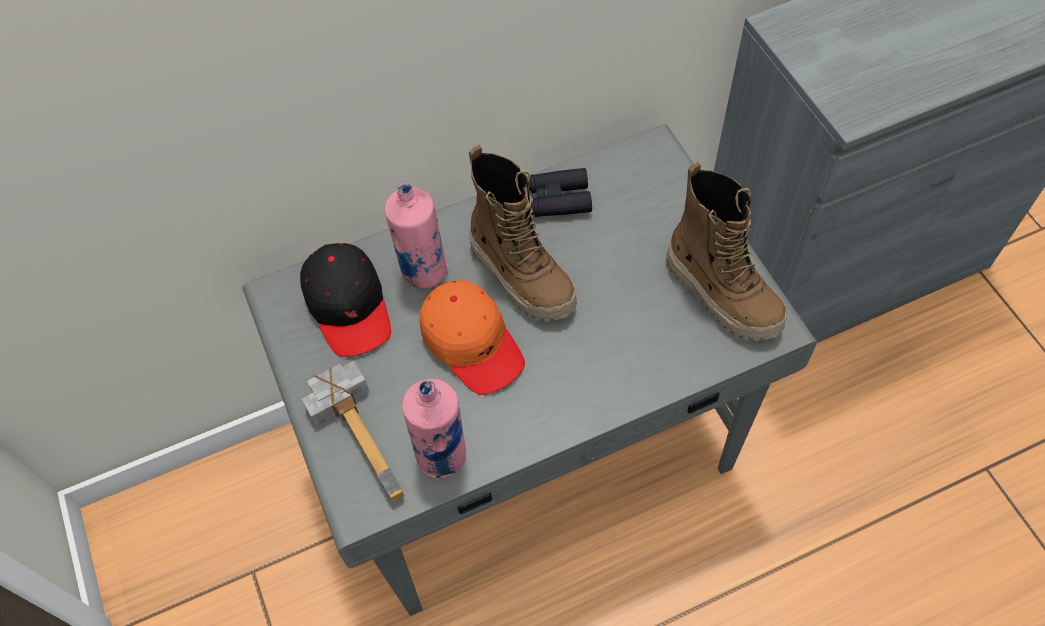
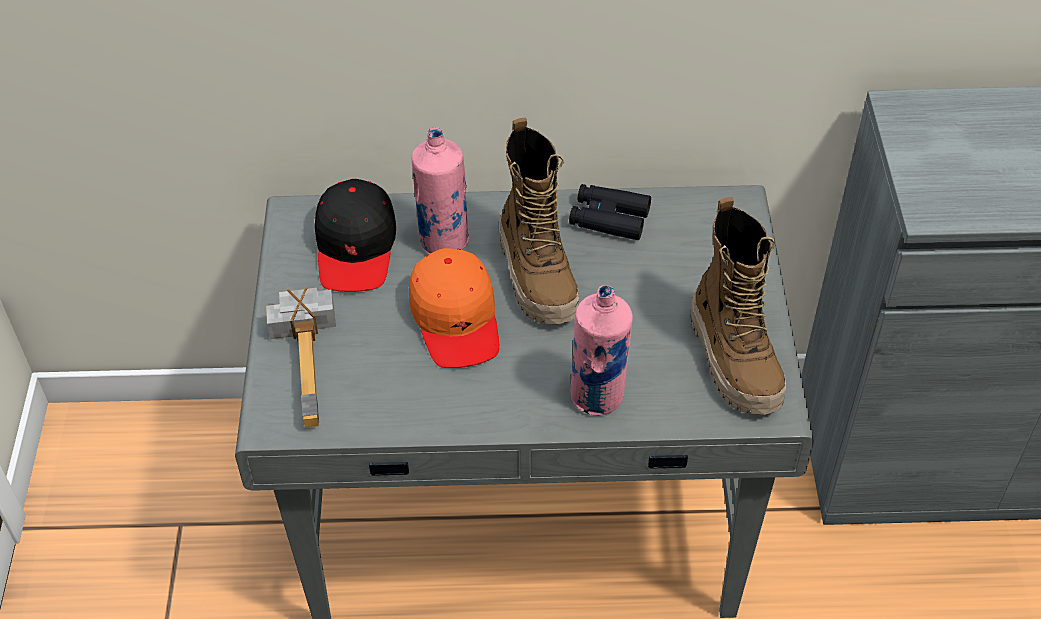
camera: 20 degrees right, 10 degrees down
pink bottle [402,379,466,478] -> pink bottle moved to [571,285,633,416]

